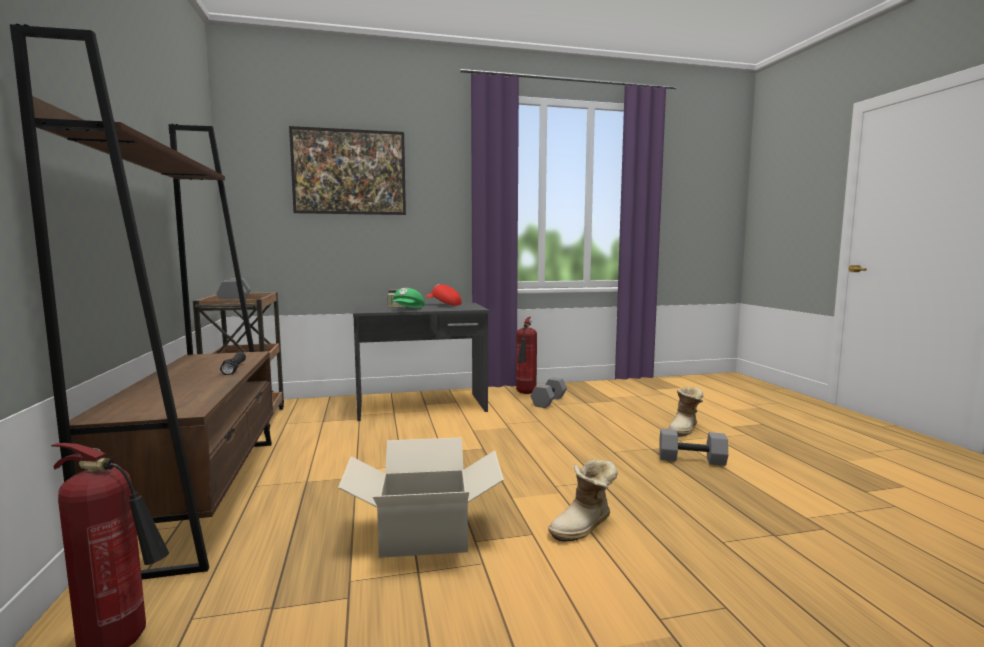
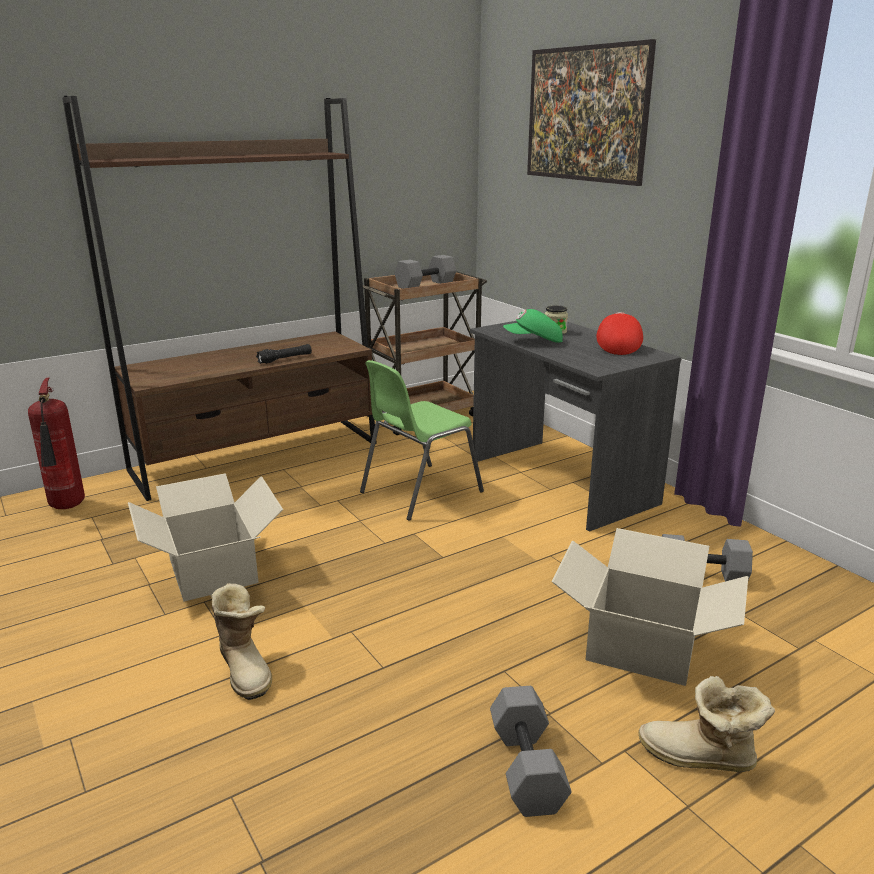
camera: 70 degrees right, 15 degrees up
fire extinguisher [516,317,537,394] -> none
boot [548,459,618,542] -> boot turned 150 degrees counterclockwise [211,583,272,700]
none -> green chair [360,360,484,521]
none -> cardboard box [551,528,748,686]

